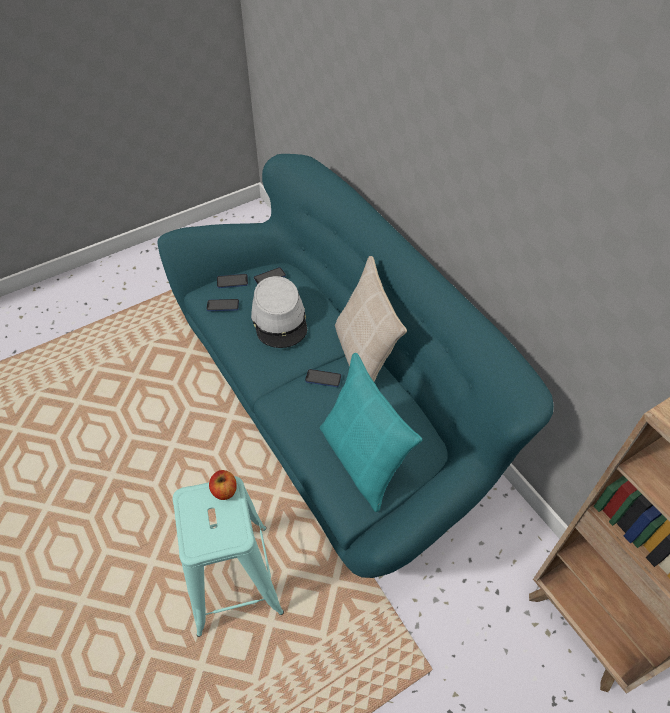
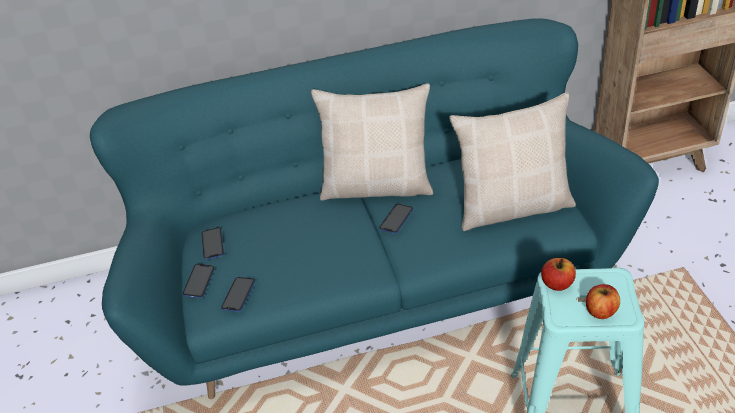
camera: 70 degrees left, 10 degrees down
grey hat [251,276,307,348] -> none
turquoise pillow [320,353,422,512] -> beige pillow [449,93,576,231]
none -> apple [586,284,620,319]

